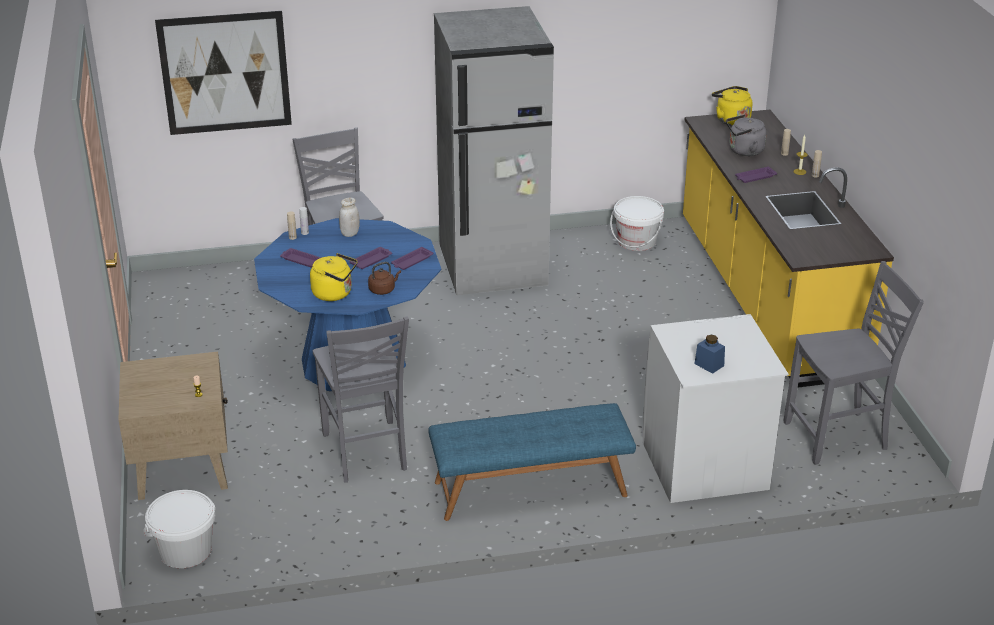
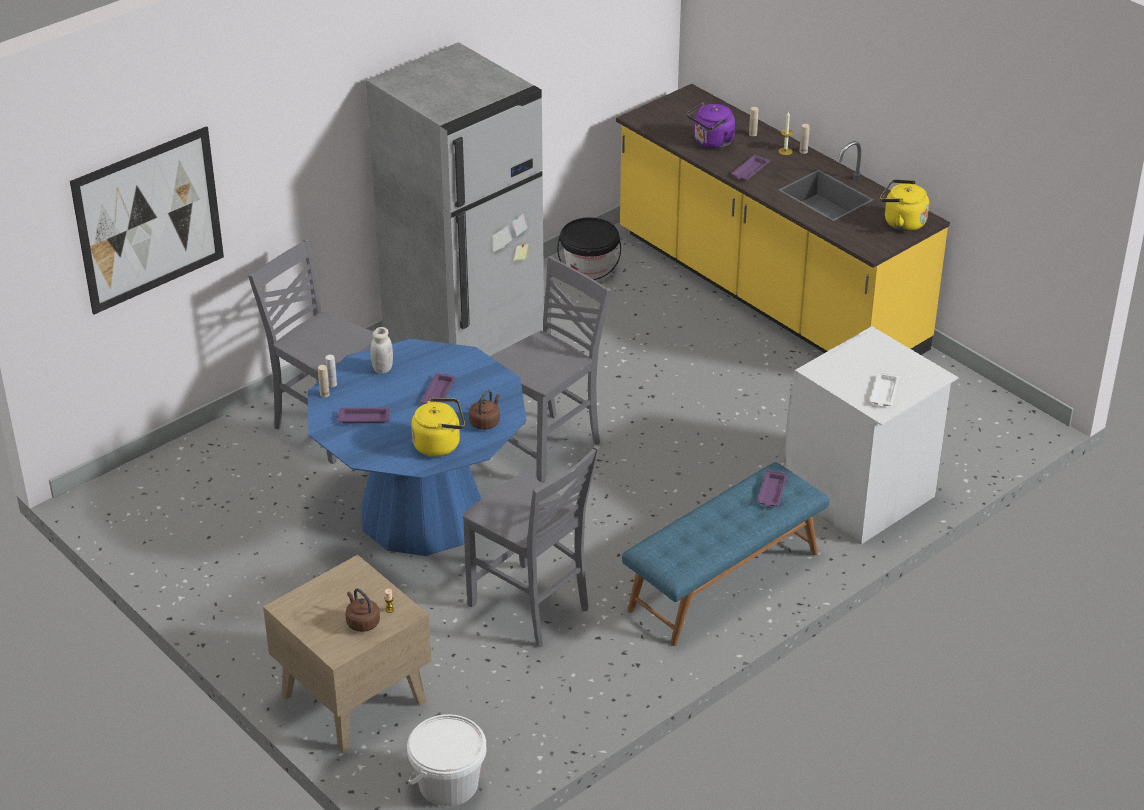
camera: 30 degrees left, 5 degrees up
purple tray [391,247,434,270] -> purple tray moved to [757,470,788,507]
white bucket [610,196,664,251] -> black bucket [557,217,621,282]
blue jar [694,335,725,374] -> white tray [870,372,900,406]
yellow kettle [712,86,753,126] -> yellow kettle moved to [880,179,929,231]
grey kettle [726,114,767,156] -> purple kettle [687,102,735,149]
grey chair [784,261,924,465] -> grey chair moved to [490,256,611,483]
none -> brown kettle [345,588,380,632]

